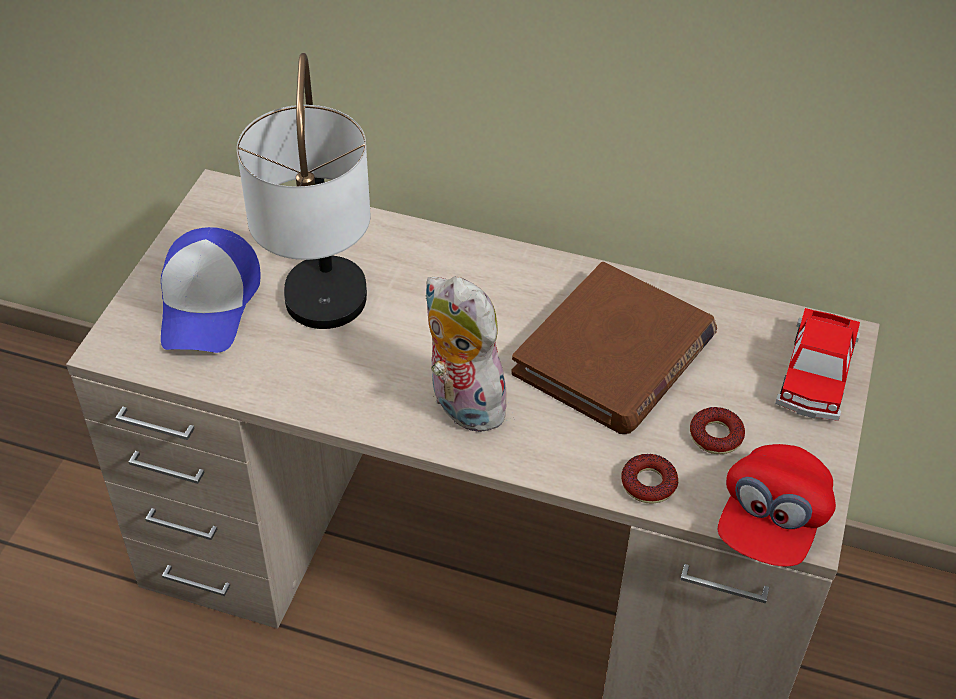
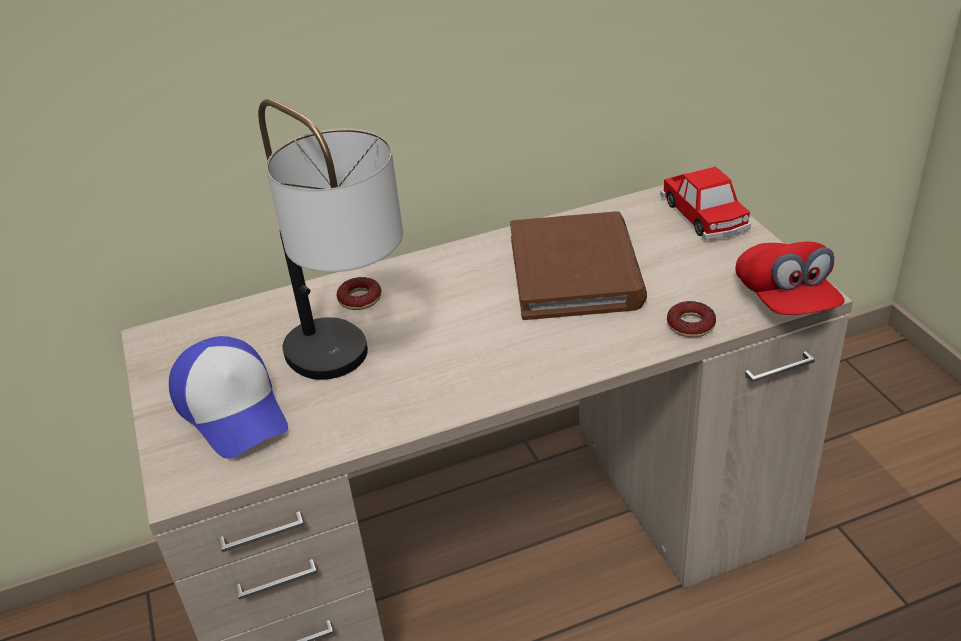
camera: 35 degrees left, 10 degrees down
plush toy [425,276,513,433] -> none
donut [690,407,745,454] -> donut moved to [337,277,381,310]

